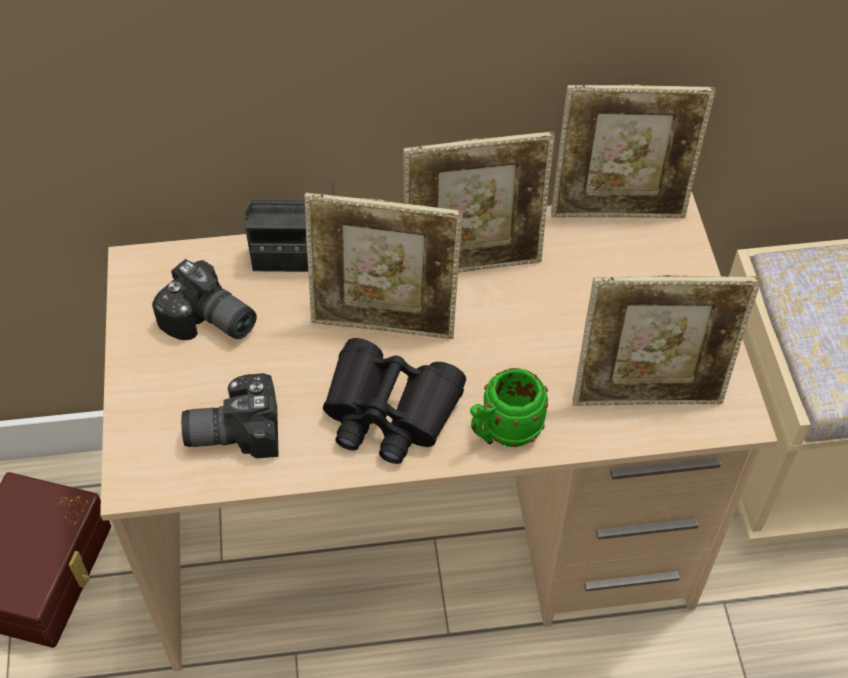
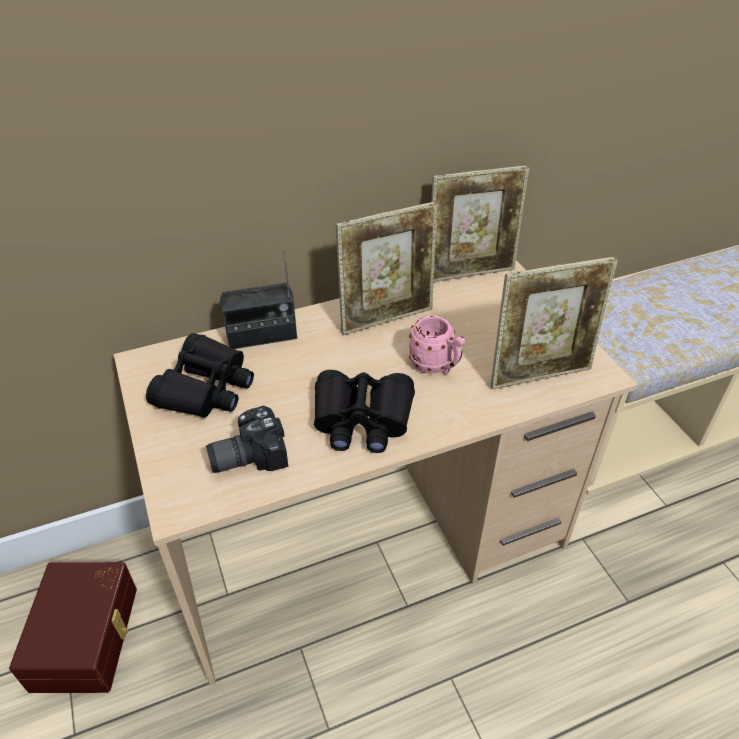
camera: 15 degrees left, 10 degrees down
camera [152,259,257,340] -> black binoculars [146,333,254,418]
picture frame [304,193,463,339] -> none
green mug [470,368,548,447] -> none
none -> pink mug [409,315,465,375]

